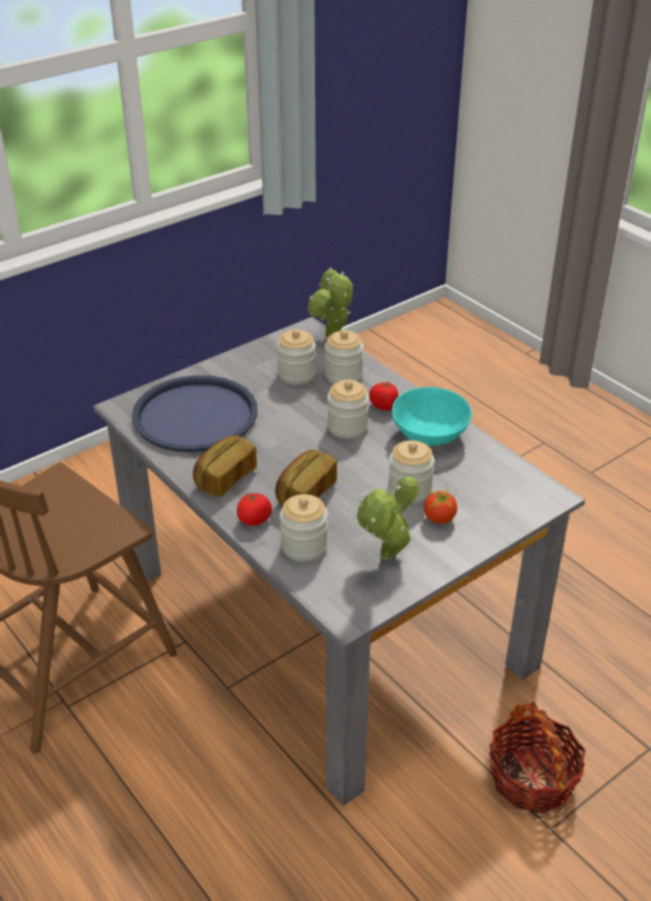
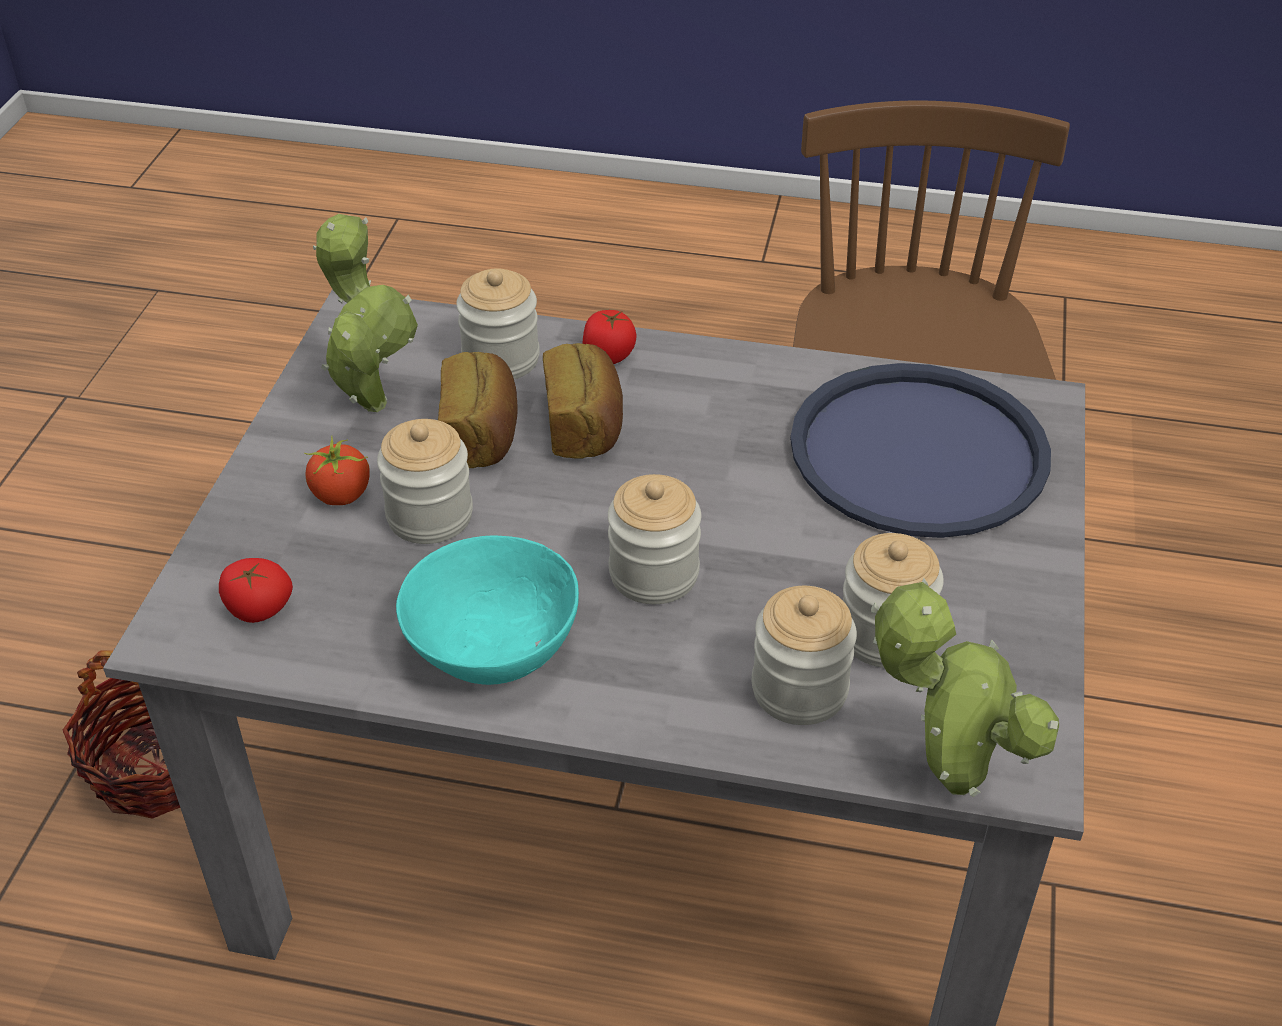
camera: 140 degrees right, 5 degrees up
bread [193,435,257,497] -> bread moved to [438,352,518,468]
tomato [369,380,399,411] -> tomato moved to [219,558,293,623]

